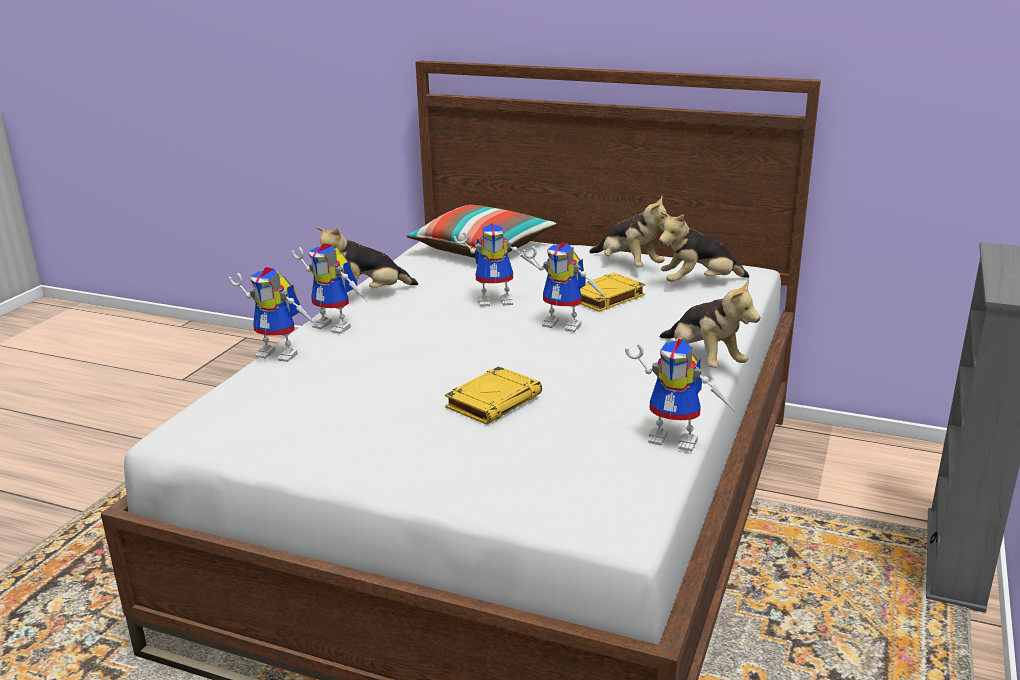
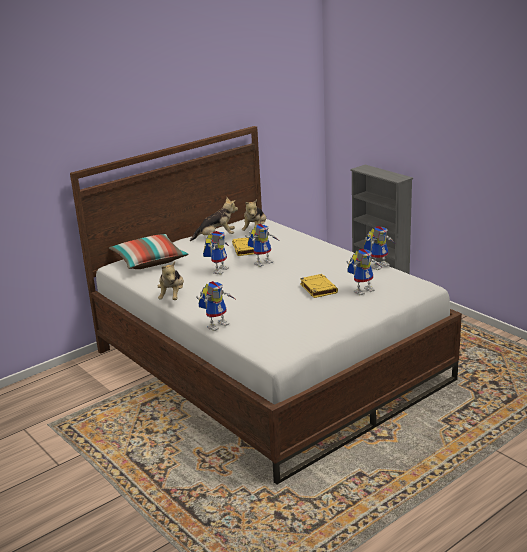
camera: 60 degrees left, 0 degrees up
toy robot [292,243,368,334] -> toy robot moved to [346,249,383,295]
plush toy [660,279,760,368] -> none

